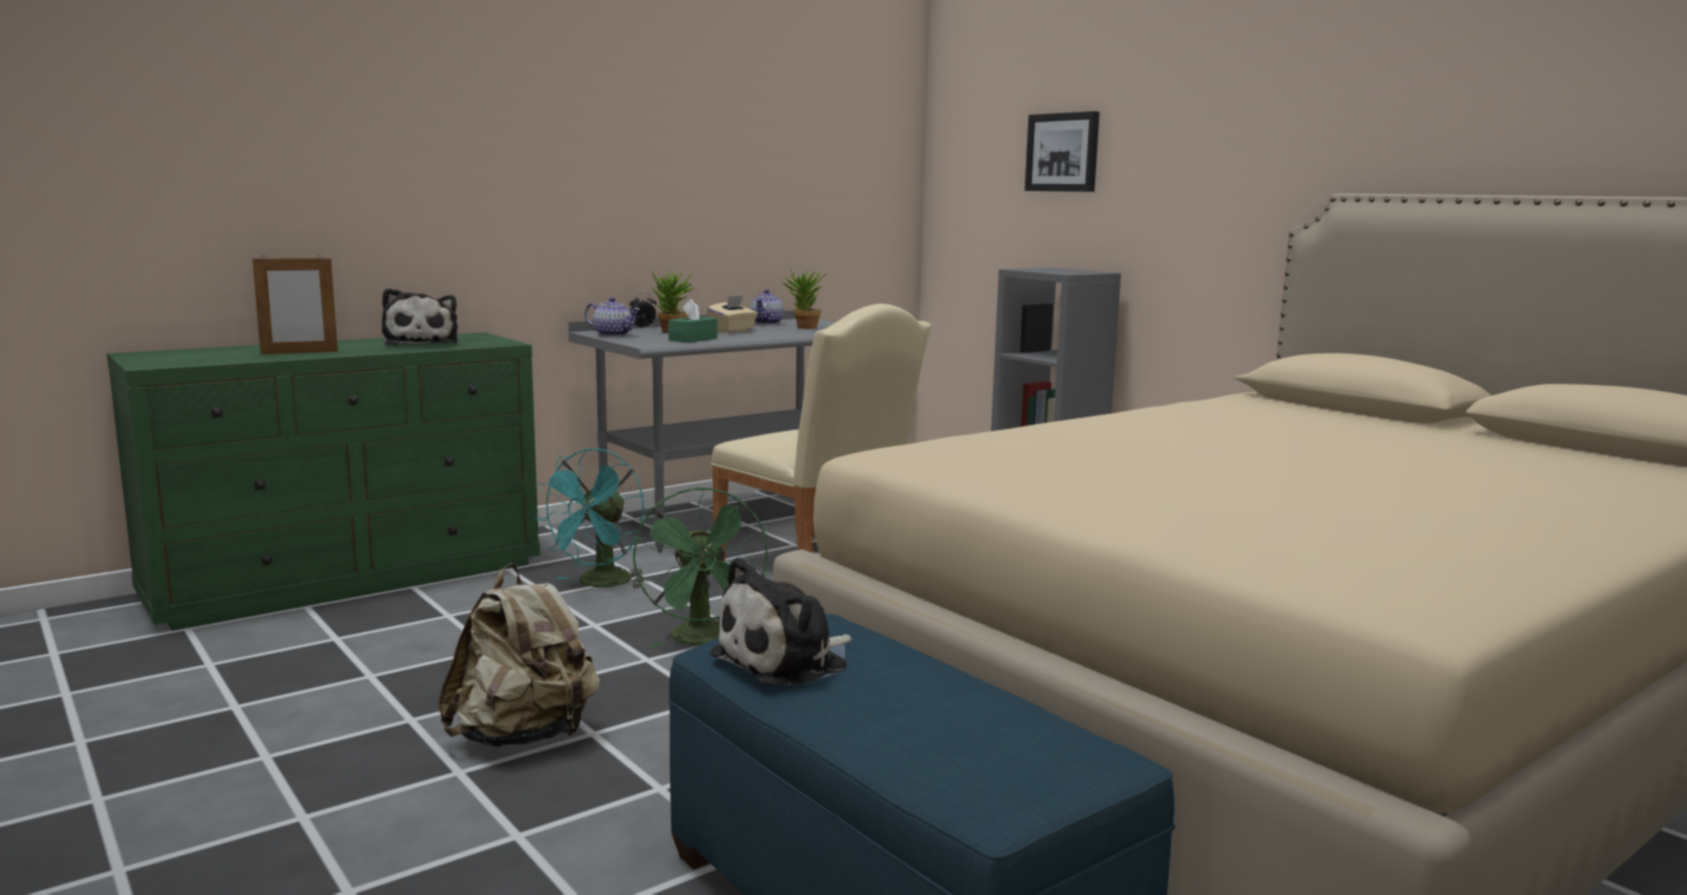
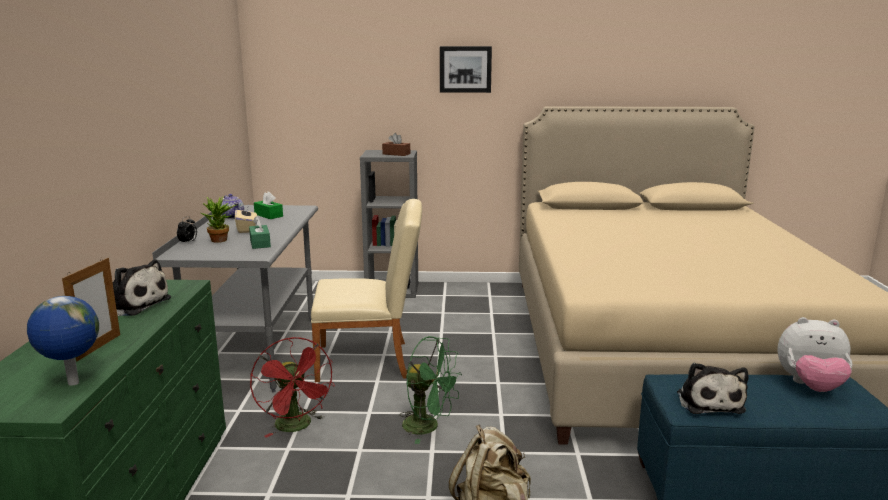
camera: 50 degrees left, 5 degrees up
turquoise fan [535,448,649,589] -> red fan [250,337,335,438]
teapot [585,297,640,336] -> none
potted plant [781,269,827,329] -> green tissue box [254,192,283,219]
picture [1025,111,1100,192] -> picture moved to [440,46,492,93]
none -> globe [27,296,99,386]
none -> brown tissue box [382,133,410,156]
none -> plush toy [777,317,853,392]

